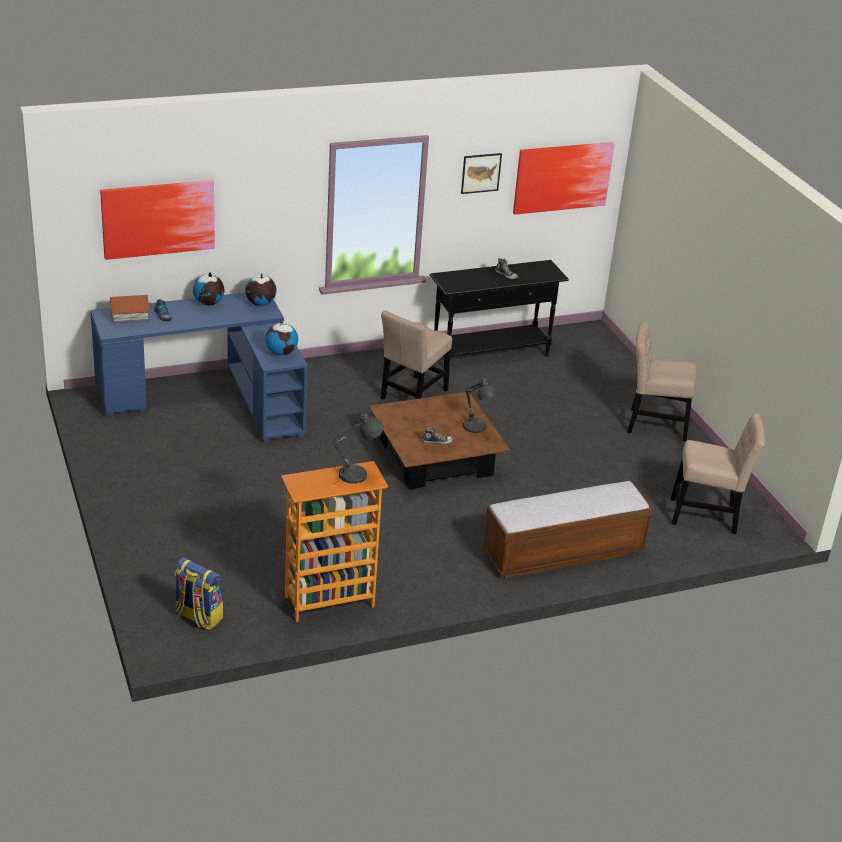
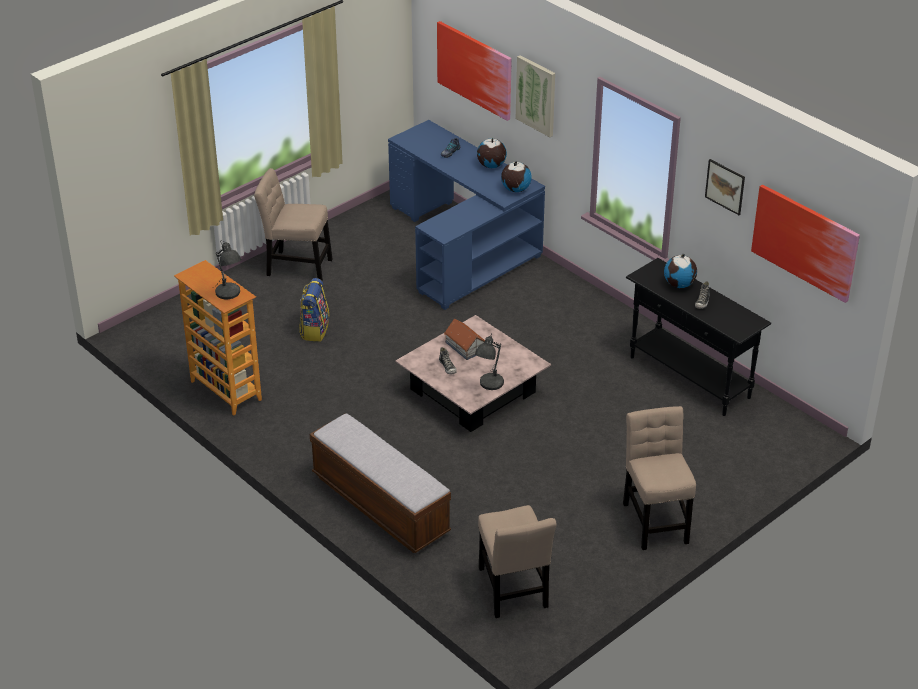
camera: 70 degrees right, 5 degrees up
toy house [110,295,150,324] -> toy house moved to [444,319,485,360]
backpack [175,558,223,630] -> backpack moved to [299,278,329,342]
globe [266,320,298,355] -> globe moved to [664,253,697,288]
brown coffee table [369,392,510,490] -> pink coffee table [395,315,551,432]
beige chair [381,310,452,400] -> beige chair moved to [254,168,332,280]
none -> picture [516,55,555,137]

